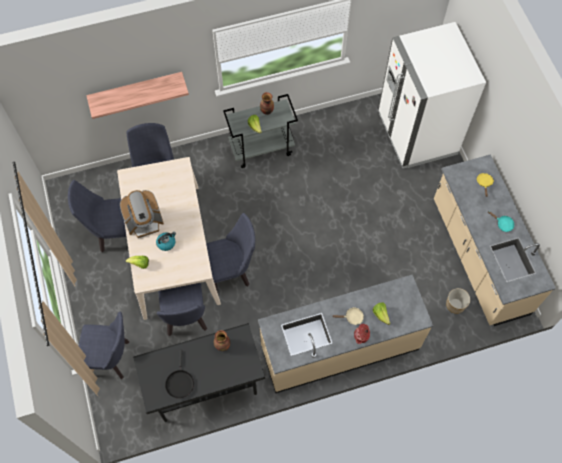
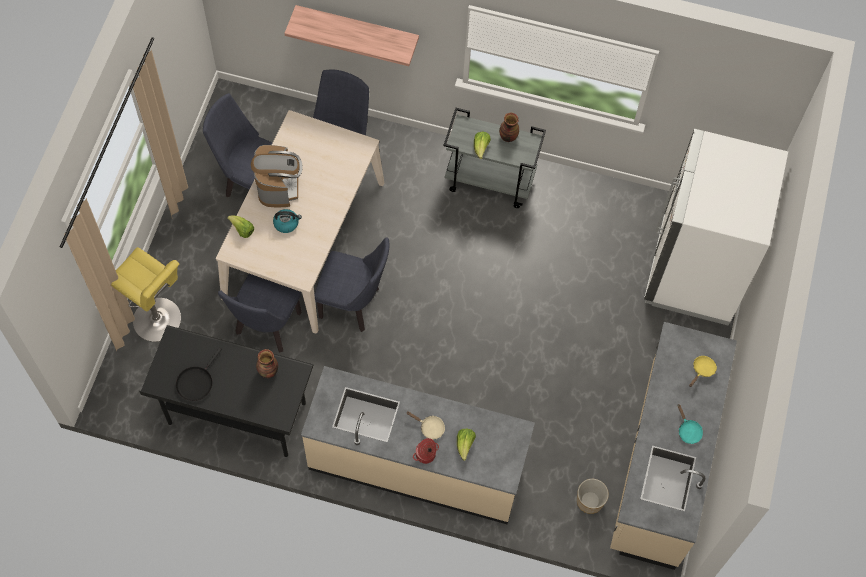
camera: 30 degrees right, 0 degrees up
blue chair [79,312,129,379] -> yellow stool [111,247,181,342]
coffee machine [120,190,164,238] -> coffee machine turned 105 degrees counterclockwise [251,145,303,208]

